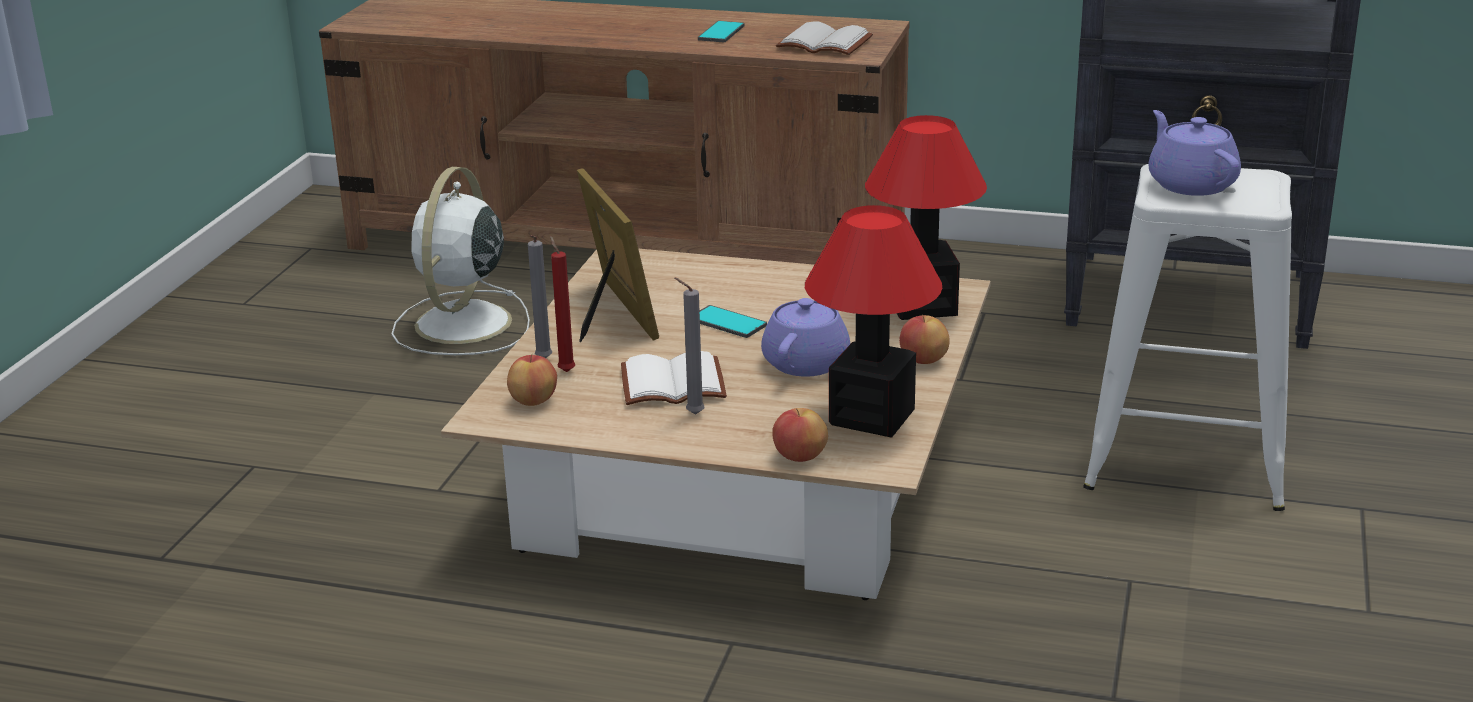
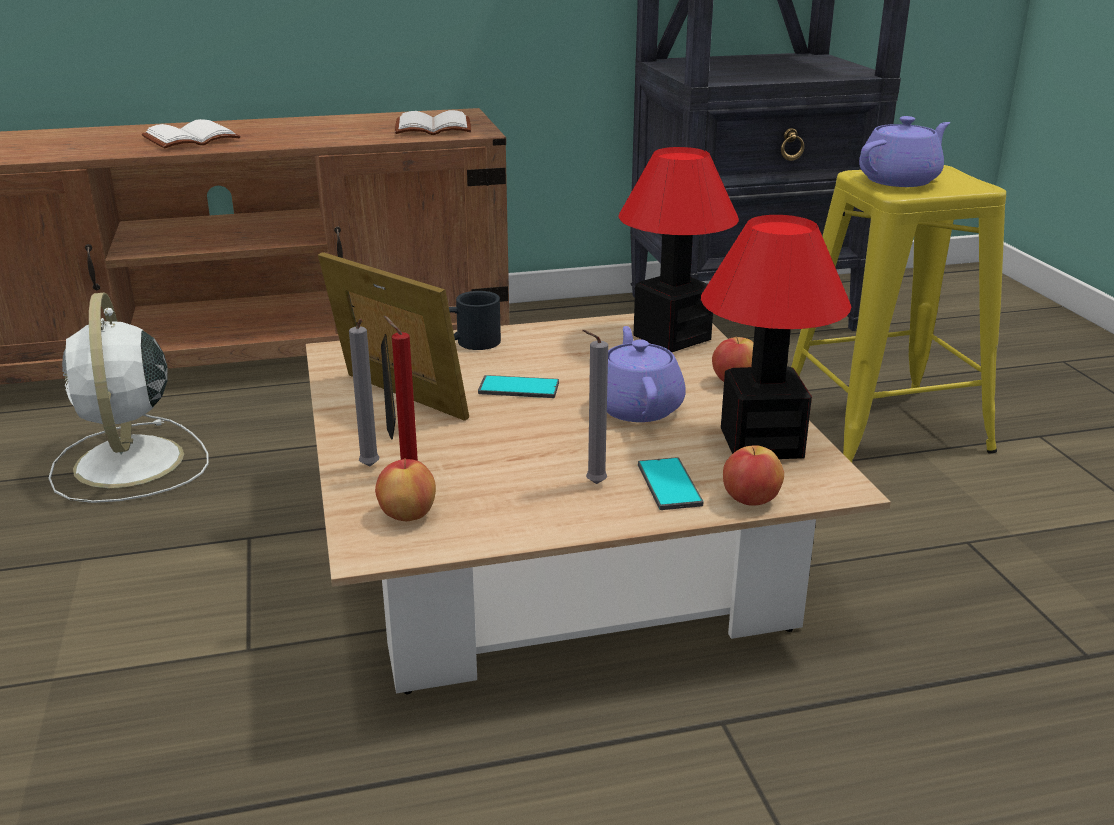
camera: 30 degrees left, 0 degrees up
white book [621,351,727,405] -> white book moved to [142,119,240,149]
phone [698,21,745,42] -> phone moved to [638,457,704,510]
white stool [1083,164,1292,511] -> yellow stool [791,165,1006,462]
purple teapot [1149,110,1241,196] -> purple teapot turned 105 degrees clockwise [859,116,950,187]
none -> black mug [449,291,501,350]

